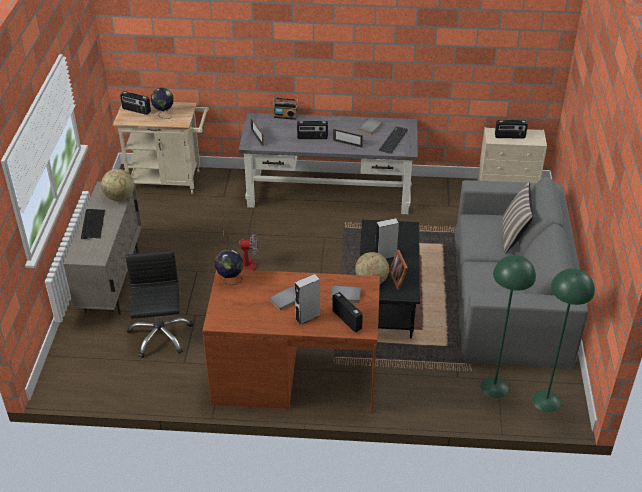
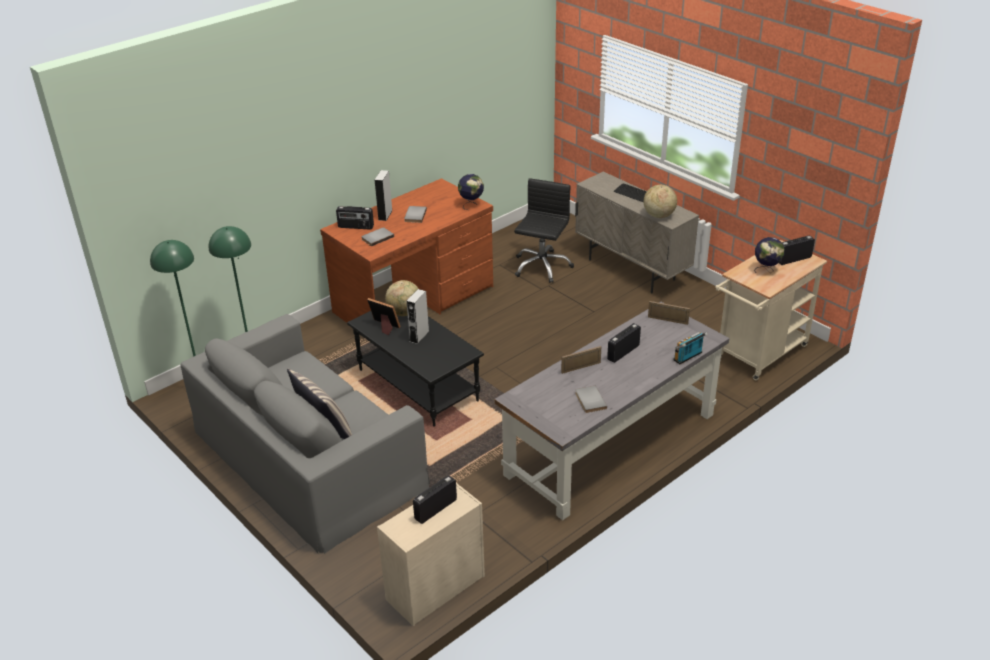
camera: 135 degrees right, 5 degrees down
black office chair [125,250,193,358] -> black office chair turned 105 degrees counterclockwise [514,178,574,283]
fan [223,230,258,270] -> none
keyboard [379,127,408,154] -> none

